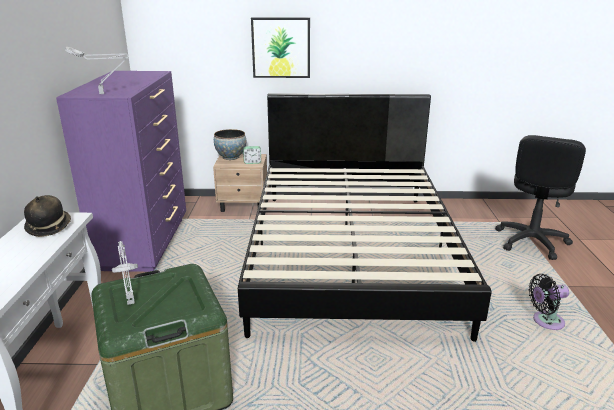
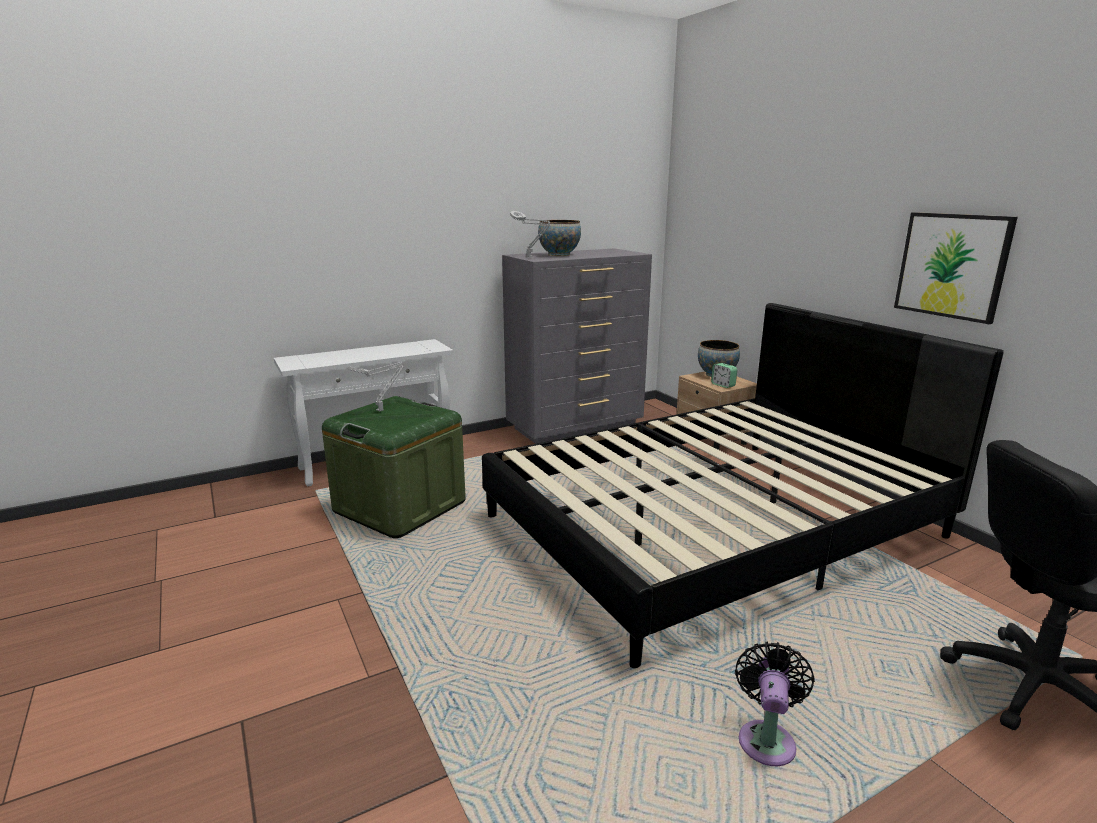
camera: 60 degrees right, 5 degrees down
hat [24,195,71,237] -> none
purple dresser [56,71,186,272] -> grey dresser [502,248,652,444]
picture [251,17,310,78] -> picture moved to [894,212,1018,324]
black fan [528,274,569,330] -> black fan turned 60 degrees clockwise [735,642,815,766]
none -> bowl [538,220,581,256]

